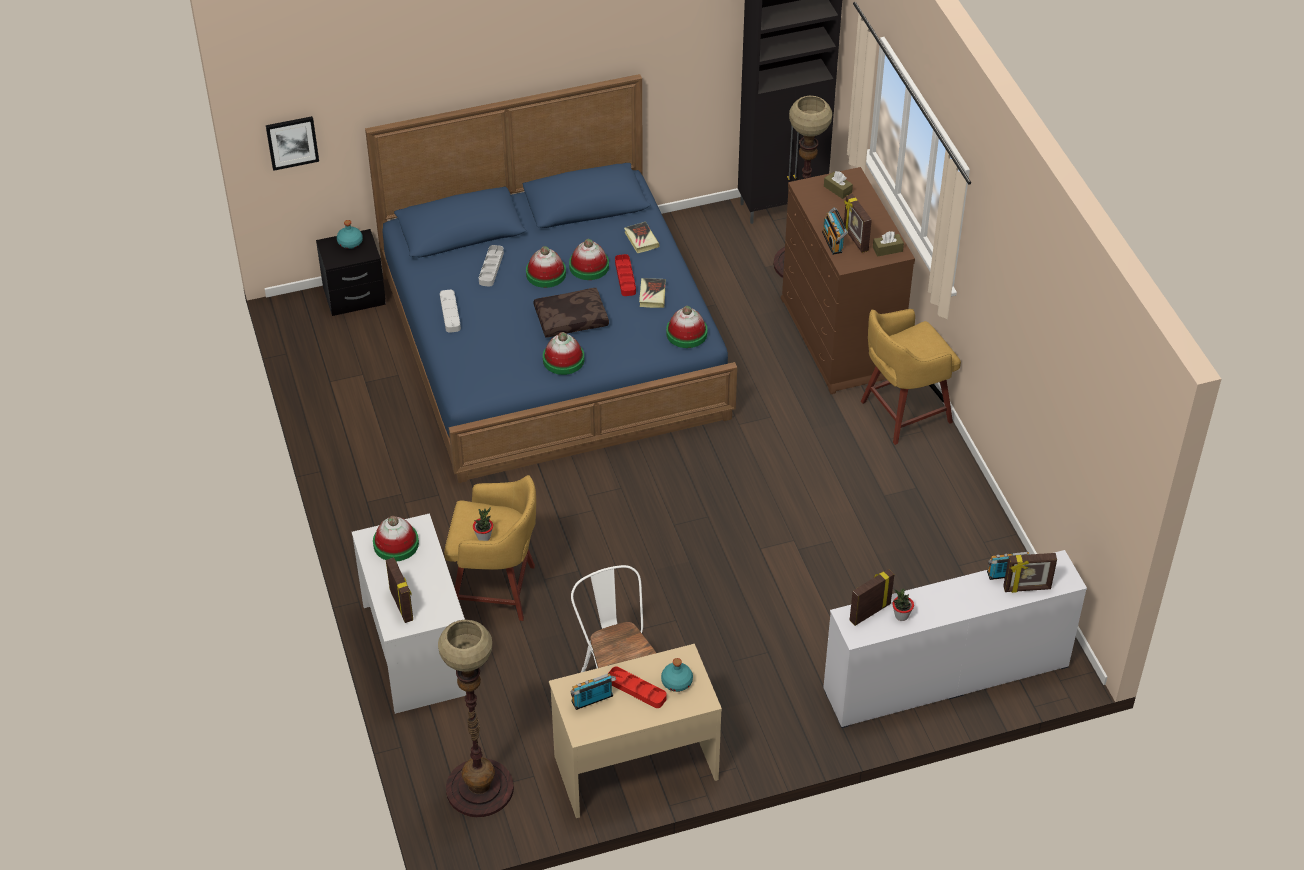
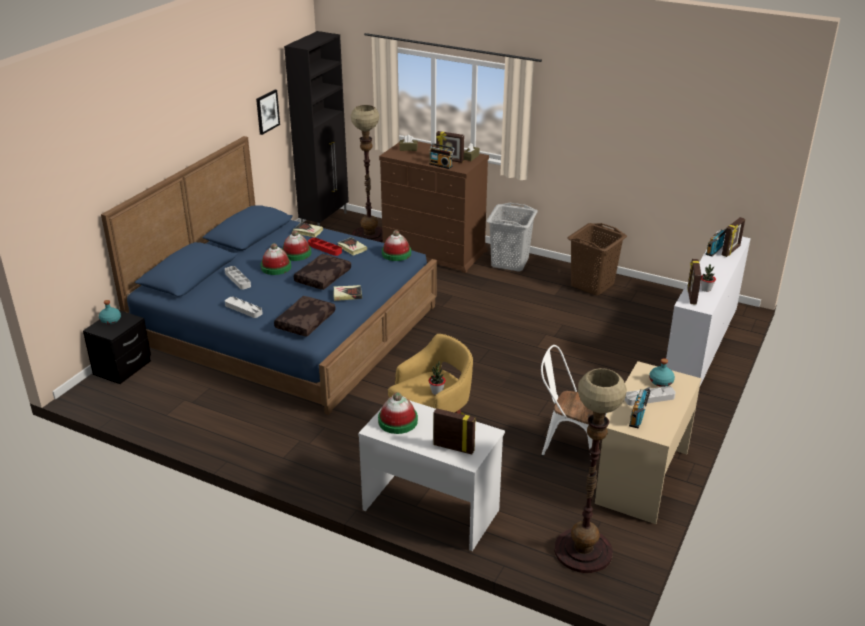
camera: 45 degrees left, 15 degrees down
picture [266,116,319,171] -> picture moved to [256,90,280,135]
hat [543,332,584,375] -> book [333,285,362,301]
red tray [609,667,667,708] -> grey tray [624,386,676,406]
yellow stool [861,309,961,445] -> grey laundry basket [487,203,538,271]
none -> brown pillow [274,296,336,337]
none -> brown laundry basket [567,223,627,295]

